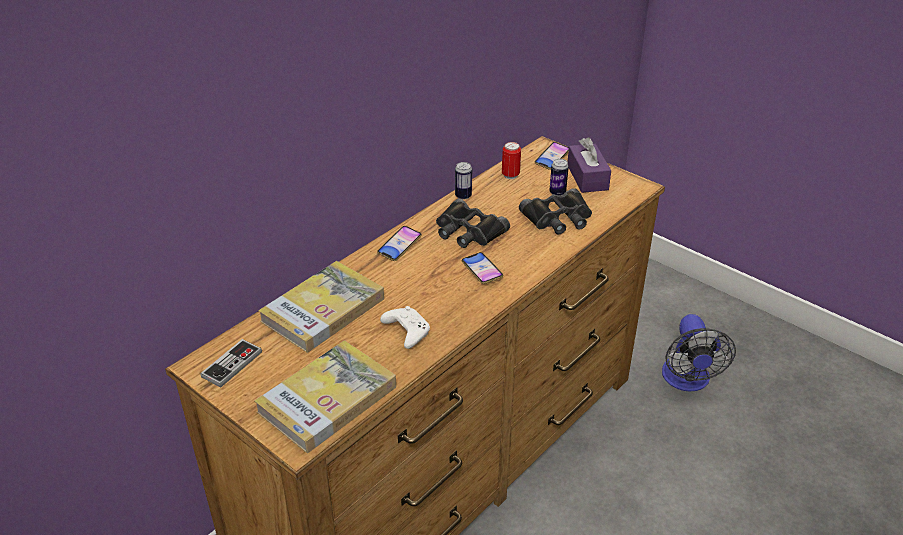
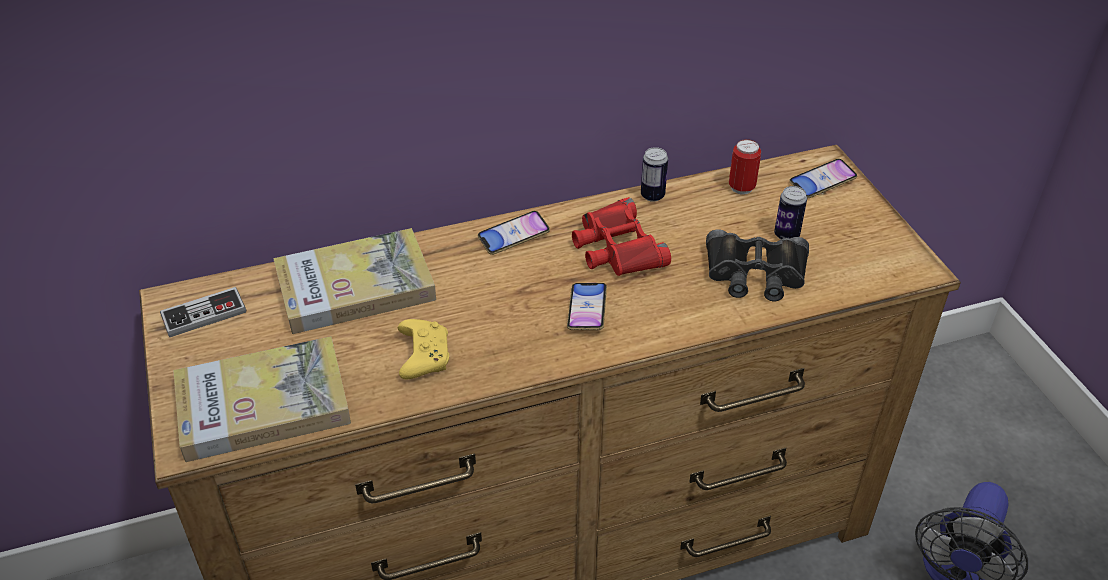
camera: 30 degrees right, 5 degrees up
white game controller [380,306,430,349] -> yellow game controller [398,319,449,379]
black binoculars [436,199,510,248] -> red binoculars [572,197,671,276]
purple tissue box [568,137,611,193] -> none

